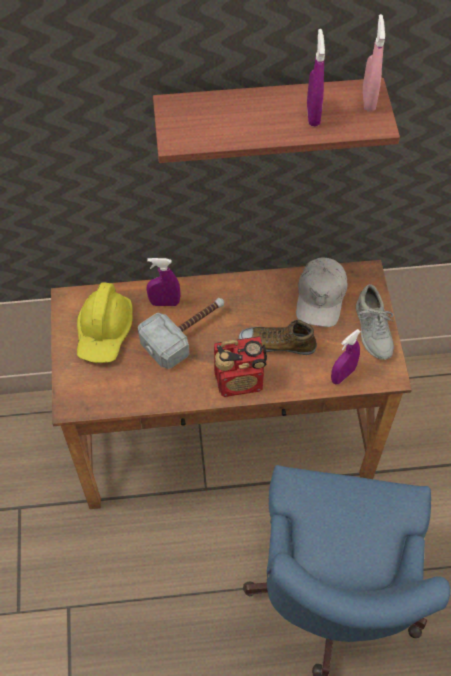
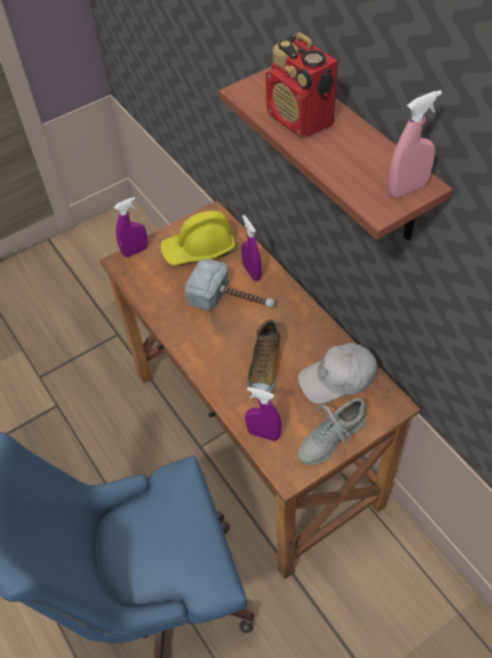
camera: 65 degrees right, 5 degrees down
radio [214,336,267,397] -> radio moved to [266,32,338,137]
shoe [239,320,317,355] -> shoe turned 150 degrees counterclockwise [247,319,280,399]
purple spray bottle [307,29,325,126] -> purple spray bottle moved to [114,197,148,257]

